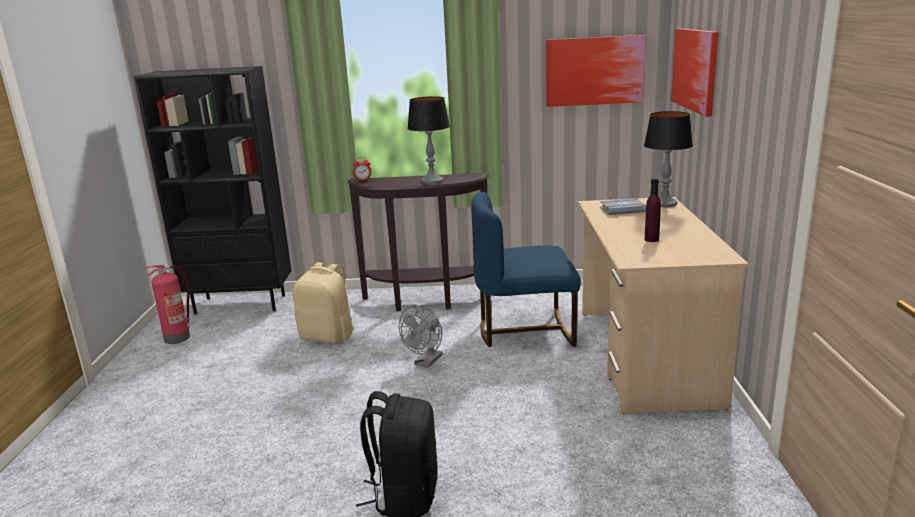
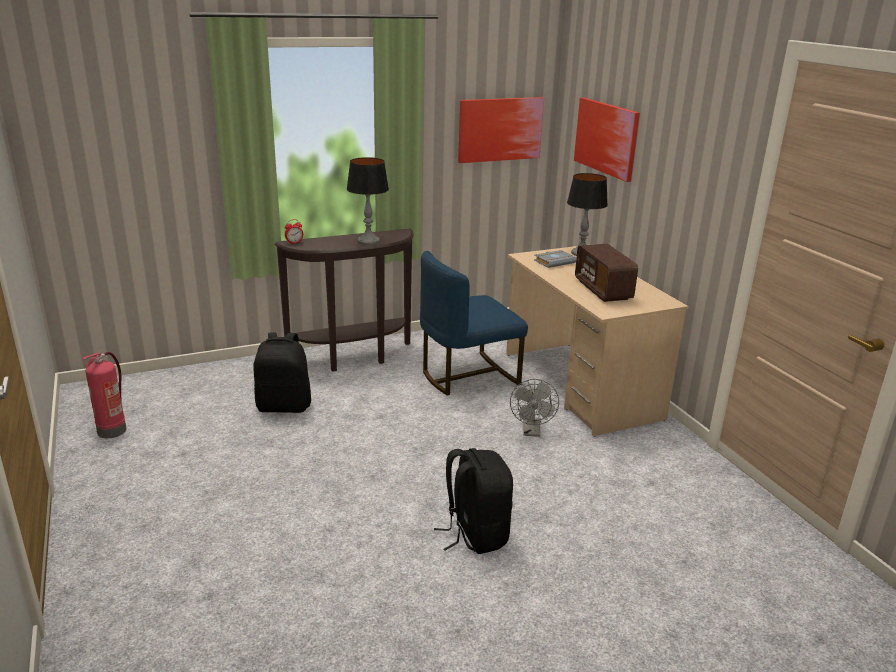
camera: 25 degrees left, 5 degrees up
black bookcase [134,66,292,315] -> none
beige backpack [292,262,354,344] -> black backpack [253,332,311,413]
grey fan [399,305,443,368] -> grey fan moved to [510,379,559,437]
purple bottle [645,178,661,242] -> radio [575,244,638,302]

